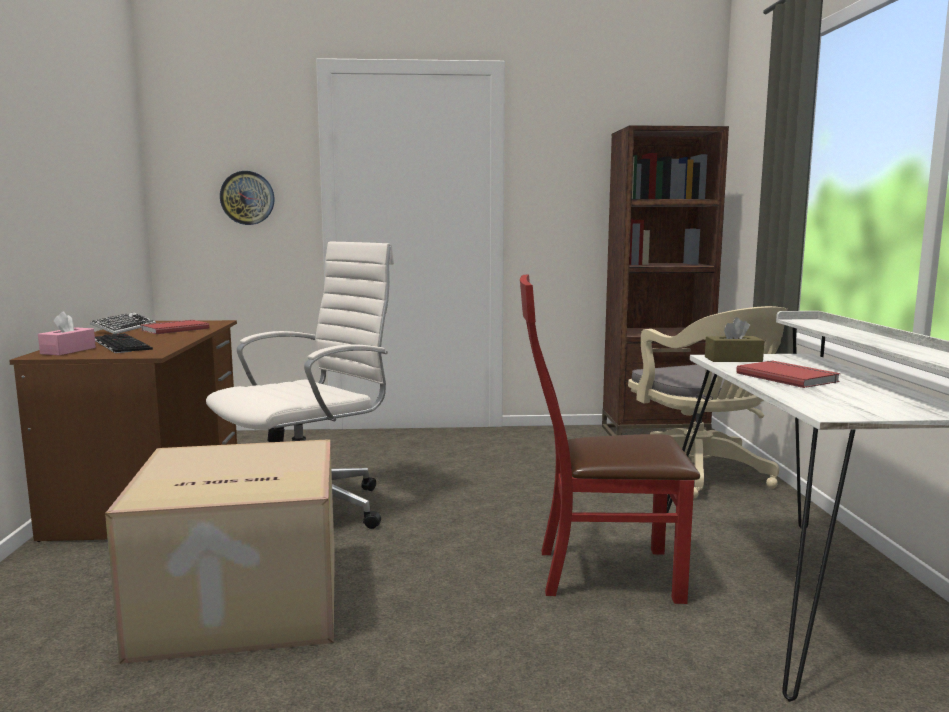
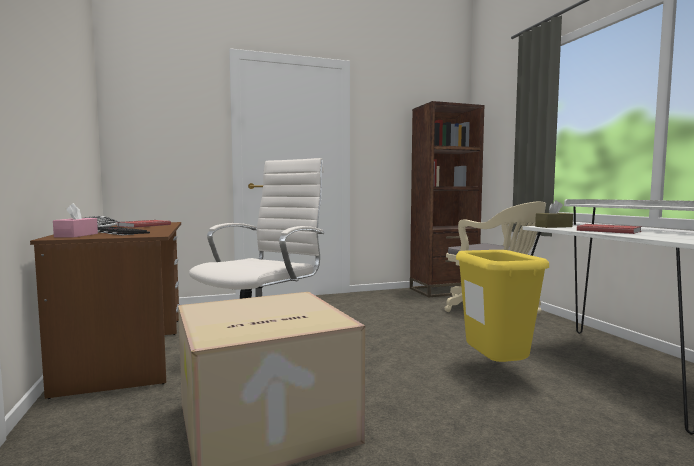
camera: 15 degrees left, 5 degrees down
wall clock [220,171,275,225] -> none
red chair [520,274,700,604] -> yellow trash can [456,250,549,362]

